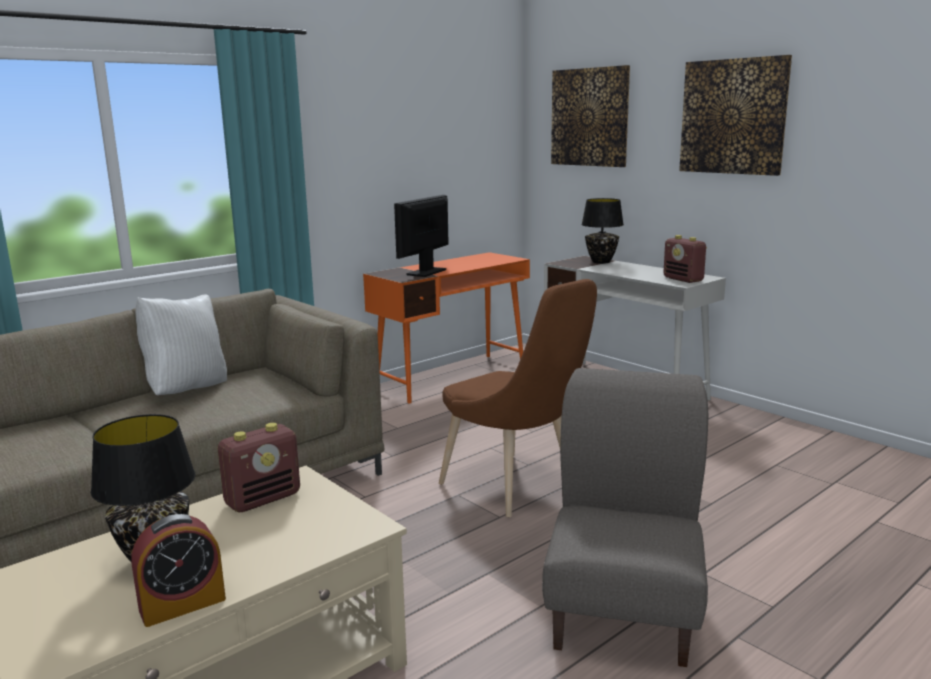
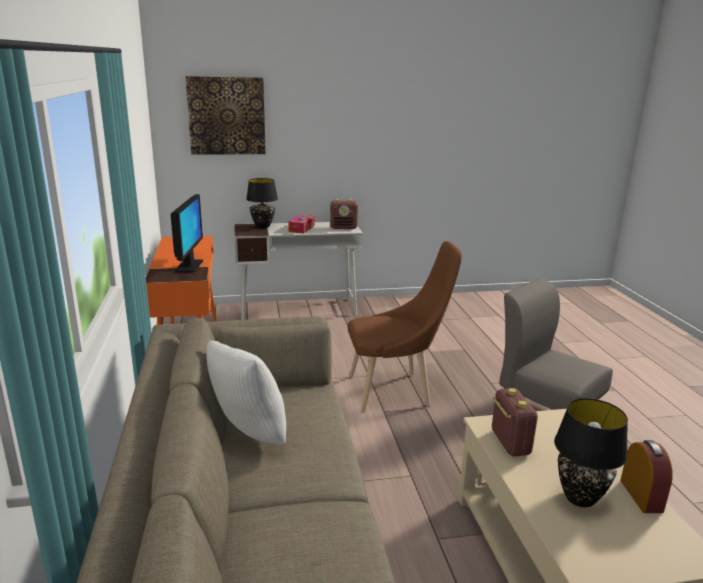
camera: 60 degrees left, 5 degrees up
monitor [394,195,449,277] -> monitor turned 150 degrees counterclockwise [171,194,203,273]
picture [679,55,792,176] -> none
none -> tissue box [288,215,315,234]

